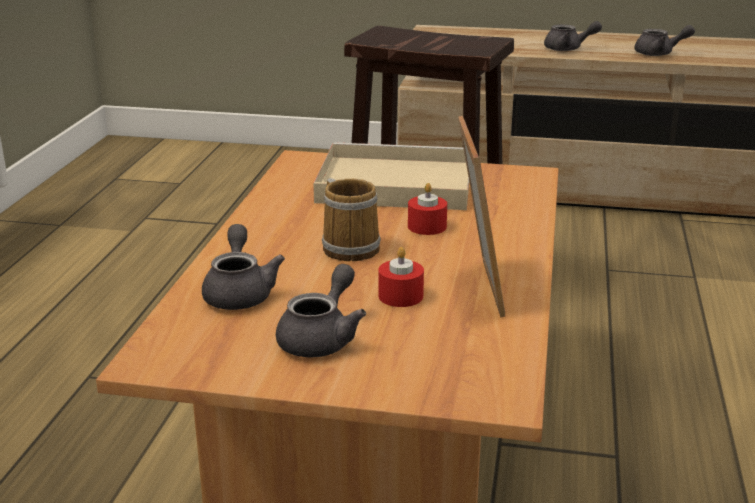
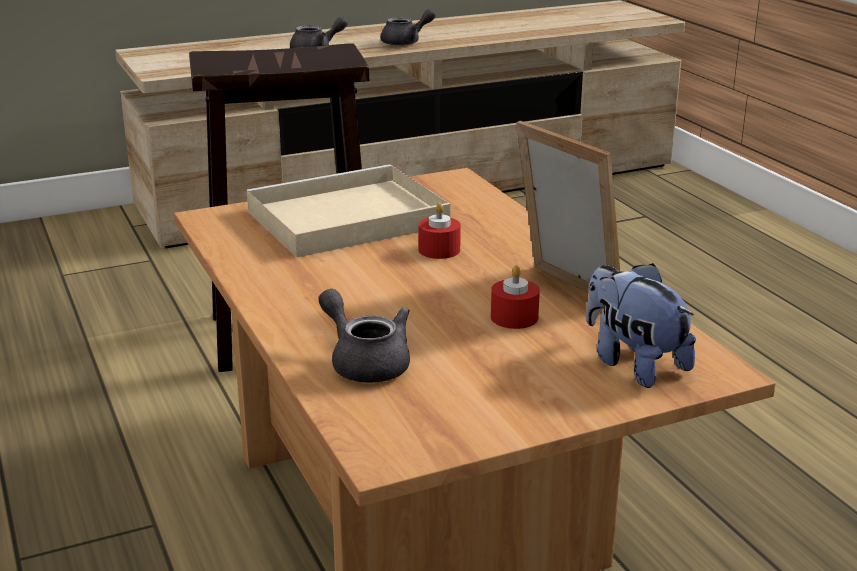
camera: 35 degrees left, 0 degrees up
grey teapot [276,264,366,358] -> none
mug [322,178,381,261] -> none
none -> plush toy [586,263,696,388]

